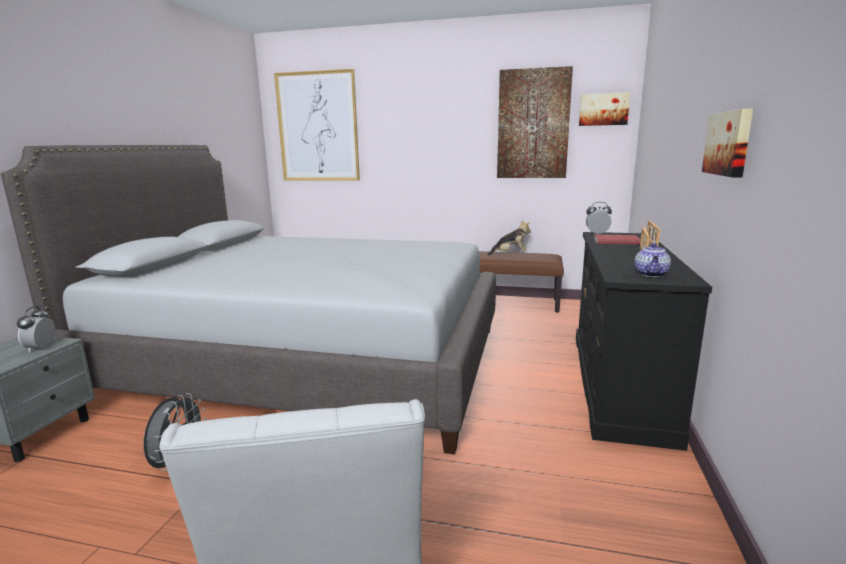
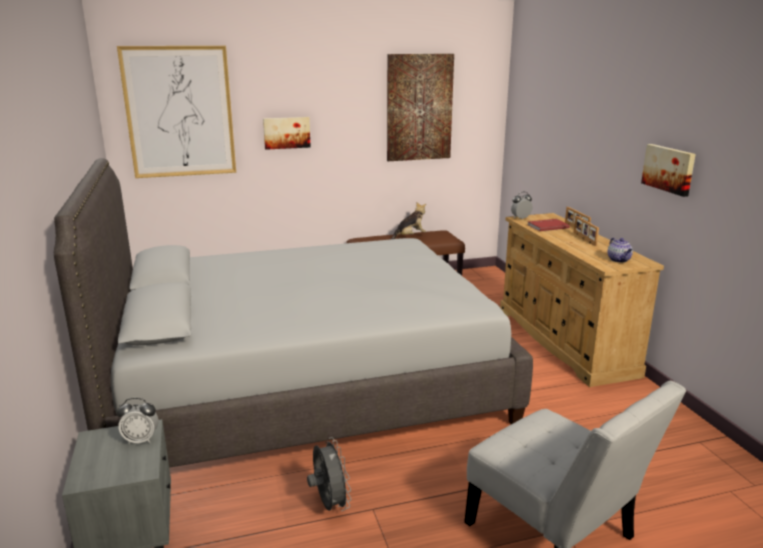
camera: 30 degrees left, 5 degrees up
alarm clock [17,306,55,353] -> alarm clock turned 60 degrees counterclockwise [117,398,158,444]
black dresser [576,232,712,451] -> beige dresser [500,213,664,387]
picture [579,92,630,126] -> picture moved to [263,117,311,150]

